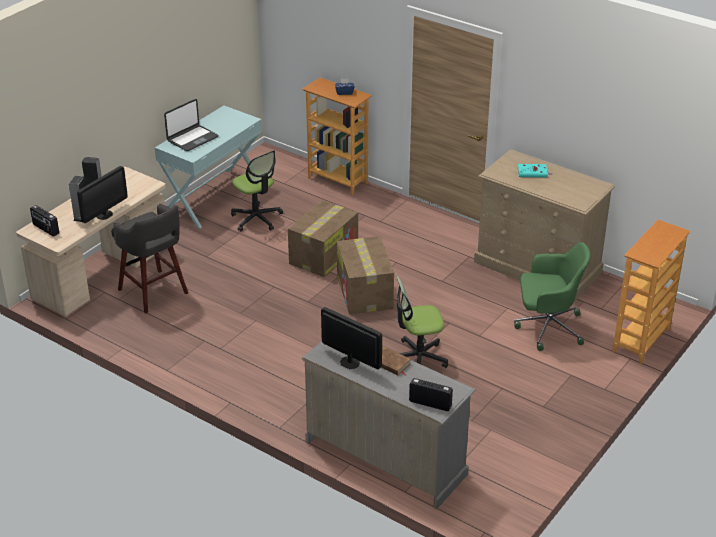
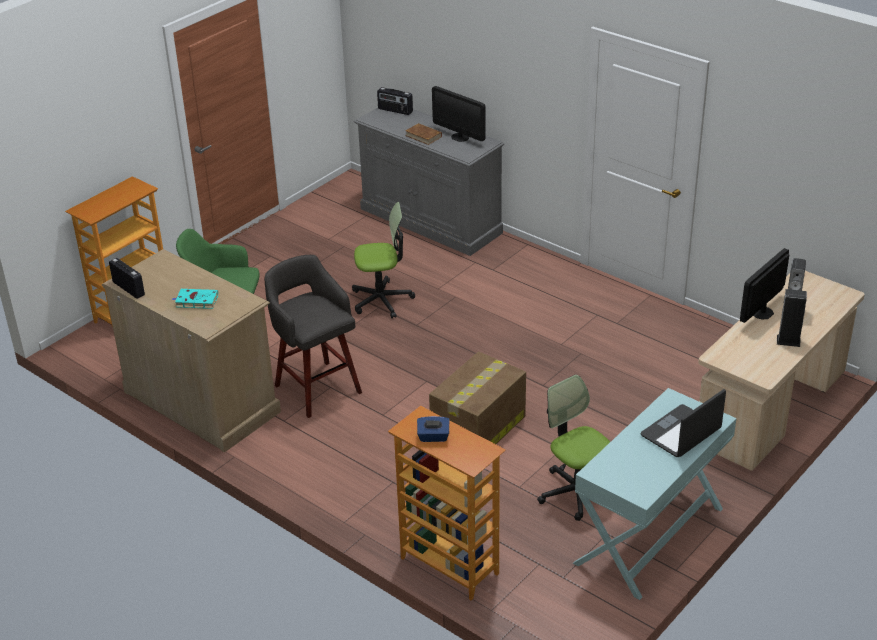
camera: 175 degrees left, 0 degrees up
radio [30,205,59,237] -> radio moved to [109,258,145,299]
grey stool [111,204,188,313] -> grey stool moved to [264,255,362,418]
cardboard box [337,236,394,314] -> none

